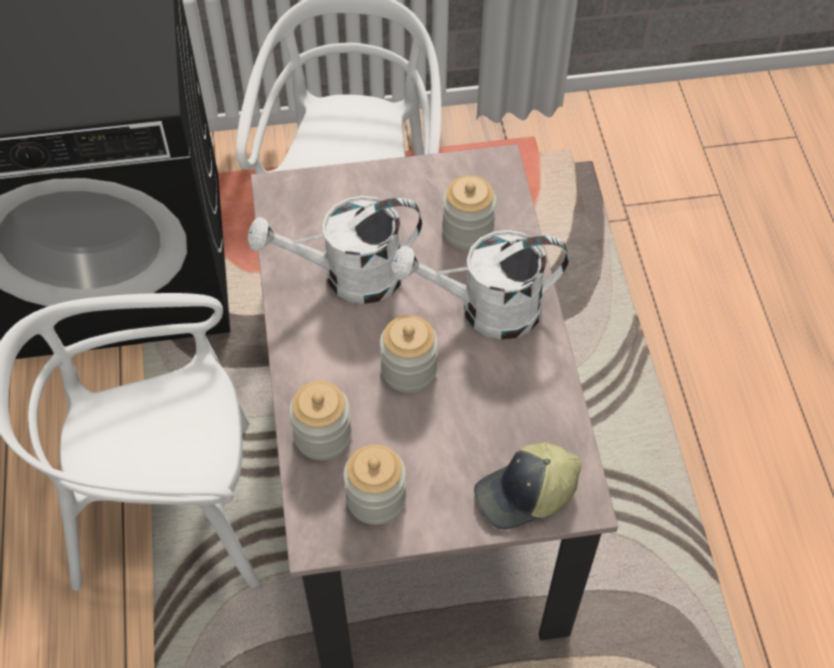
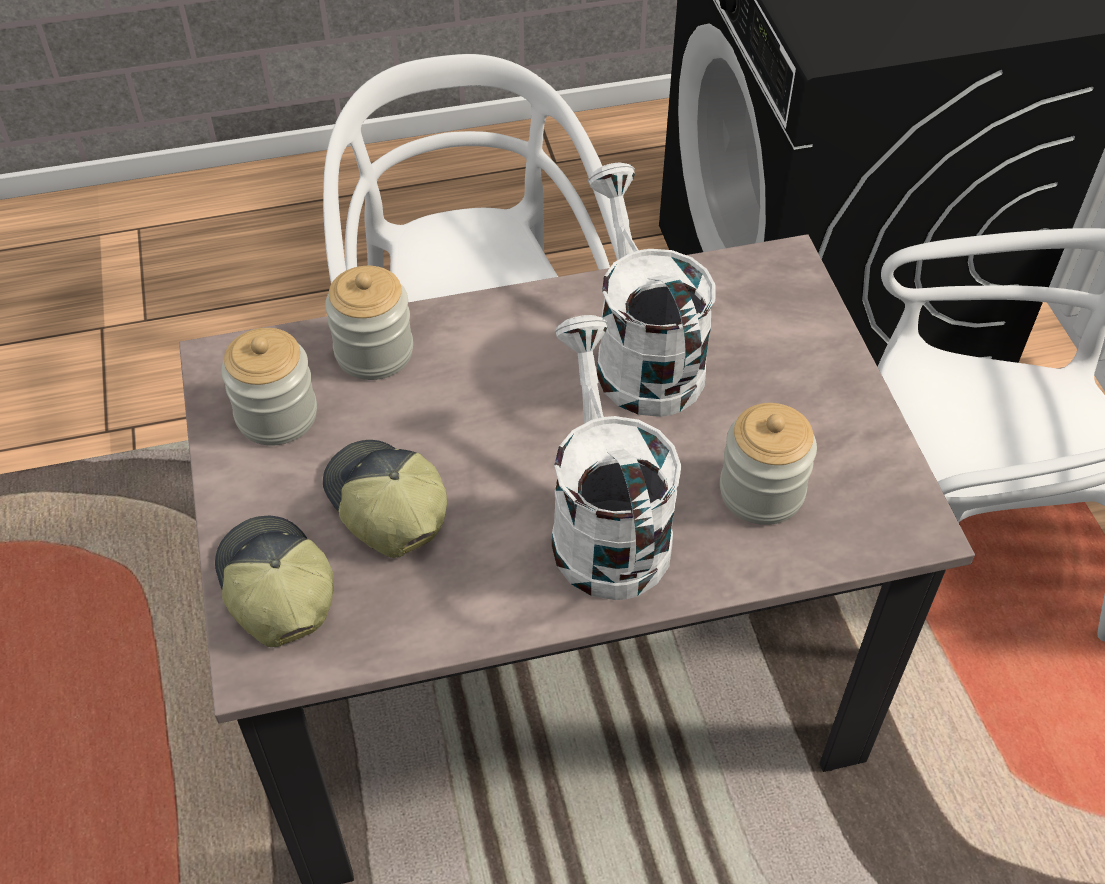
camera: 85 degrees right, 5 degrees down
jar [380,315,438,393] -> none
none -> cap [323,440,447,558]

